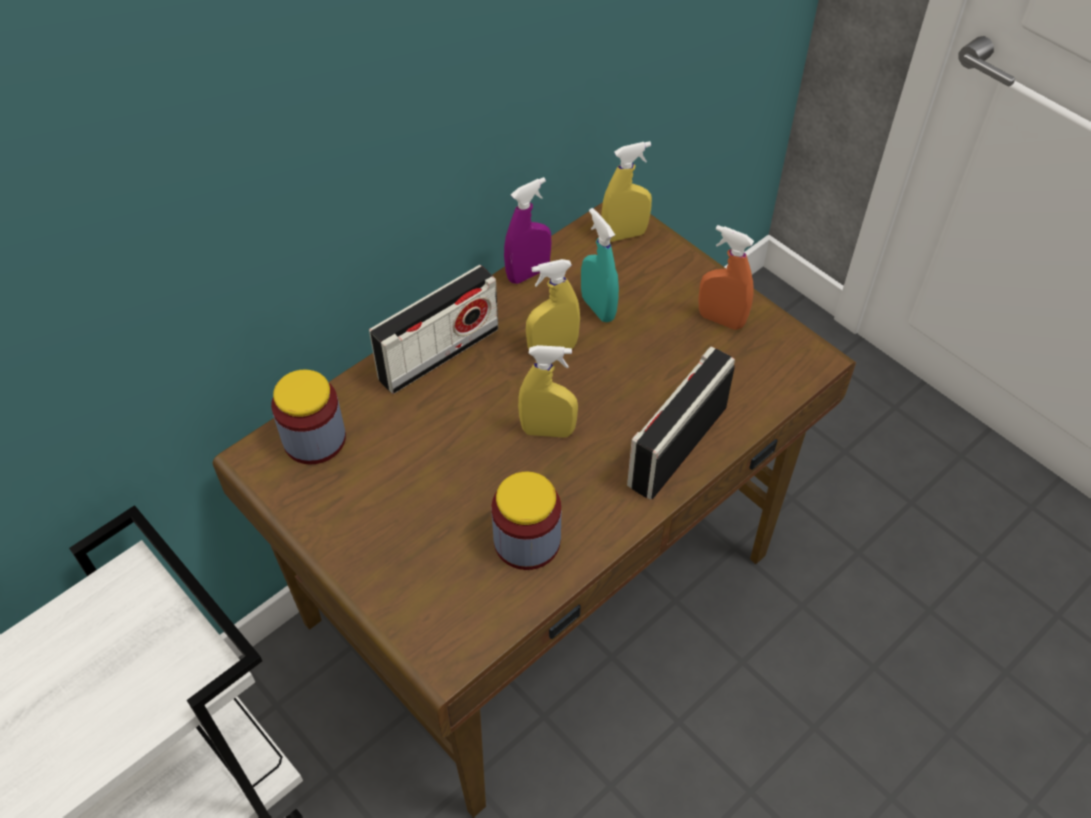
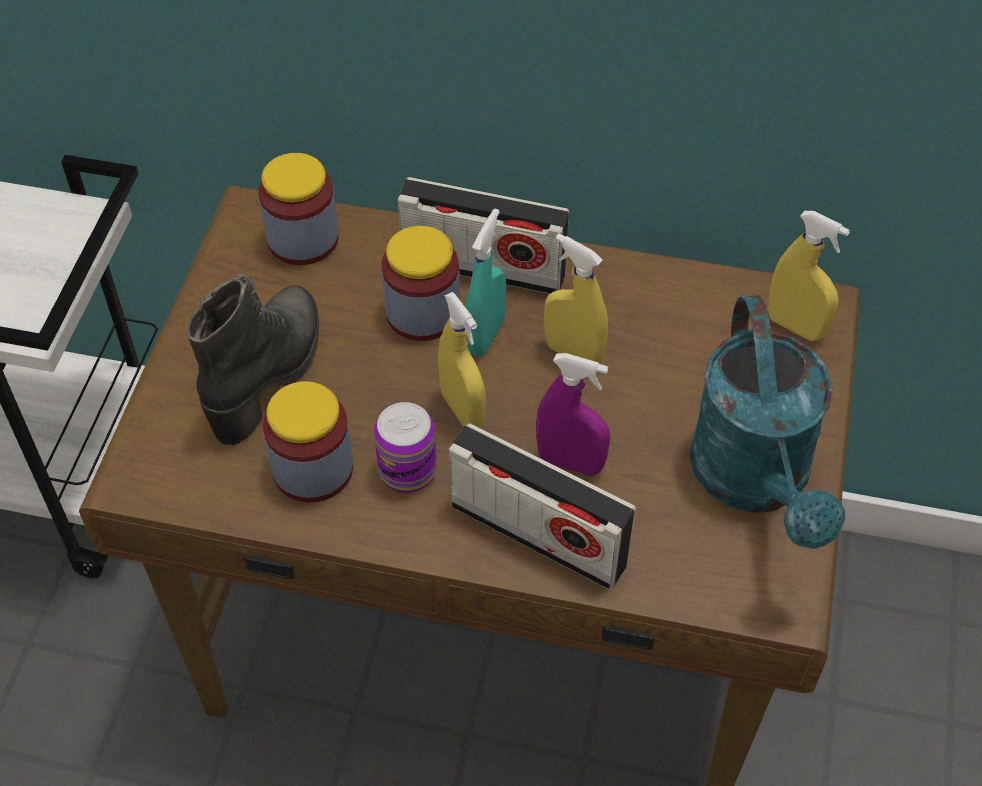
camera: 55 degrees right, 0 degrees up
purple spray bottle [504,177,552,284] -> purple spray bottle moved to [536,353,610,476]
turquoise spray bottle [581,208,619,322] -> turquoise spray bottle moved to [466,209,506,356]
radio [627,347,735,499] -> radio turned 150 degrees counterclockwise [449,423,636,590]
orange spray bottle [699,225,754,330] -> turquoise watering can [689,295,845,549]
none -> black boot [187,274,319,446]
none -> can [374,402,437,493]
none -> jar [382,226,460,341]

